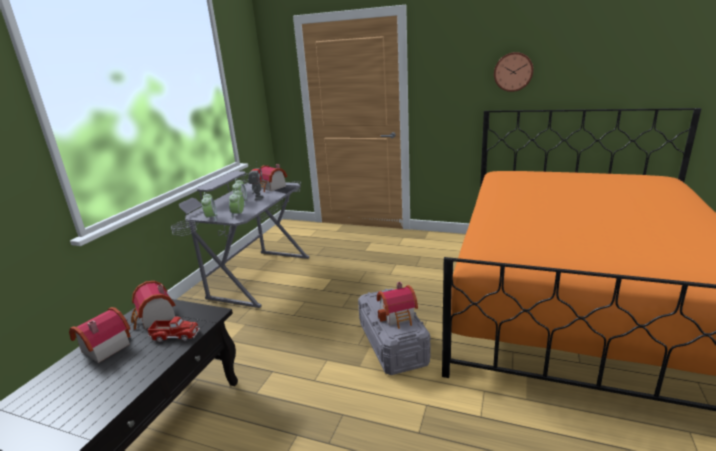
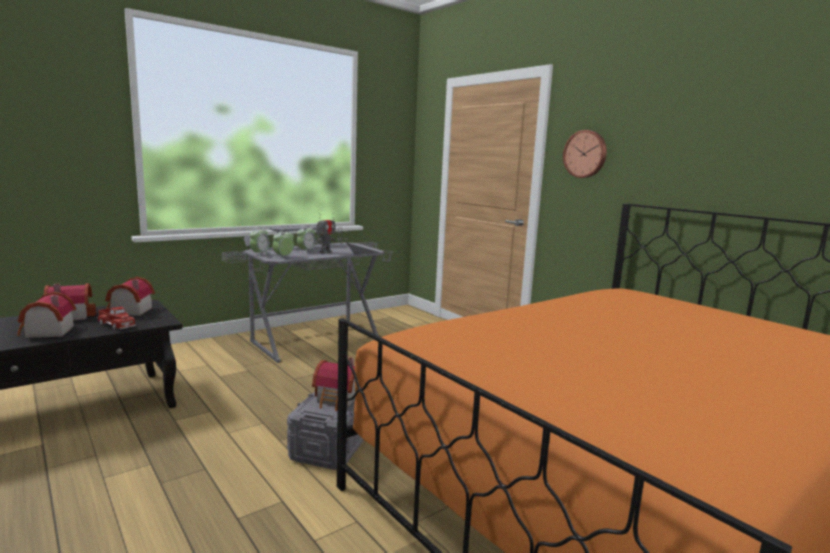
camera: 30 degrees right, 10 degrees down
toy house [260,164,287,192] -> toy house moved to [17,292,76,338]
wall clock [494,52,533,92] -> wall clock moved to [563,130,607,178]

